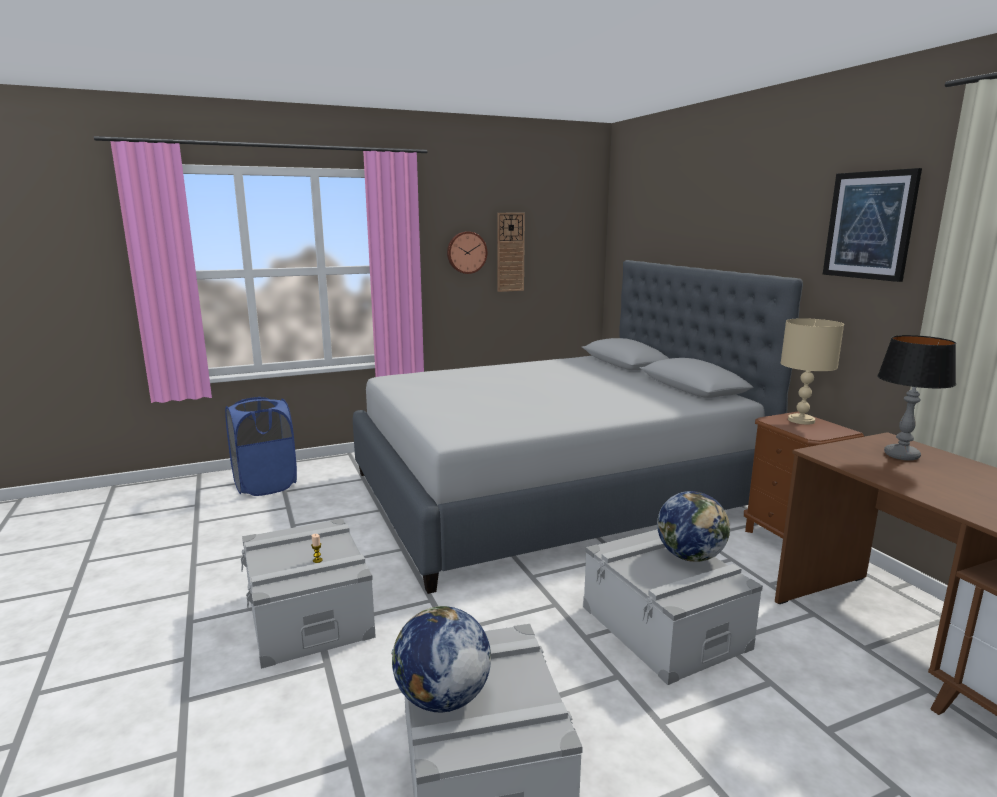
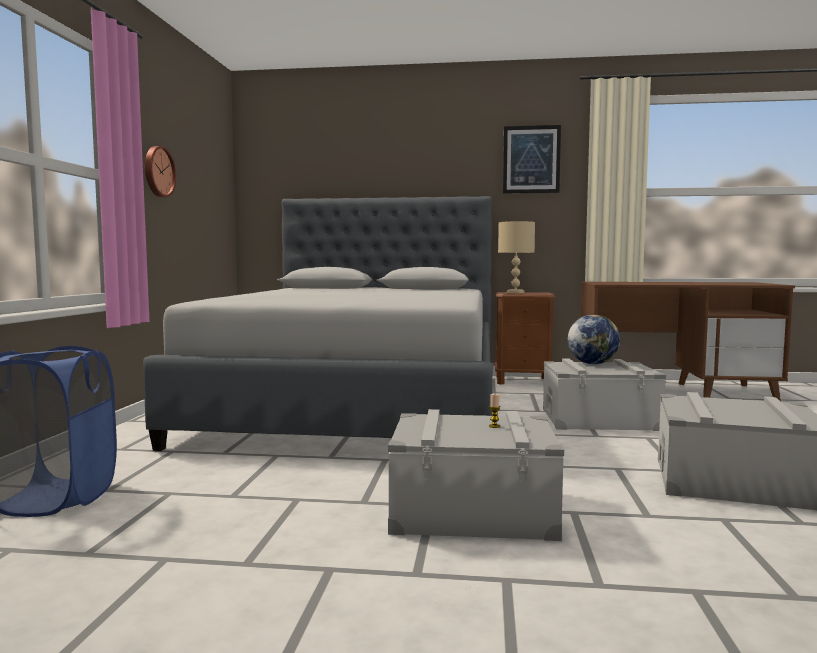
camera: 60 degrees left, 10 degrees down
globe [391,606,491,712] -> none
wall clock [497,213,525,292] -> none
table lamp [877,335,956,461] -> none

